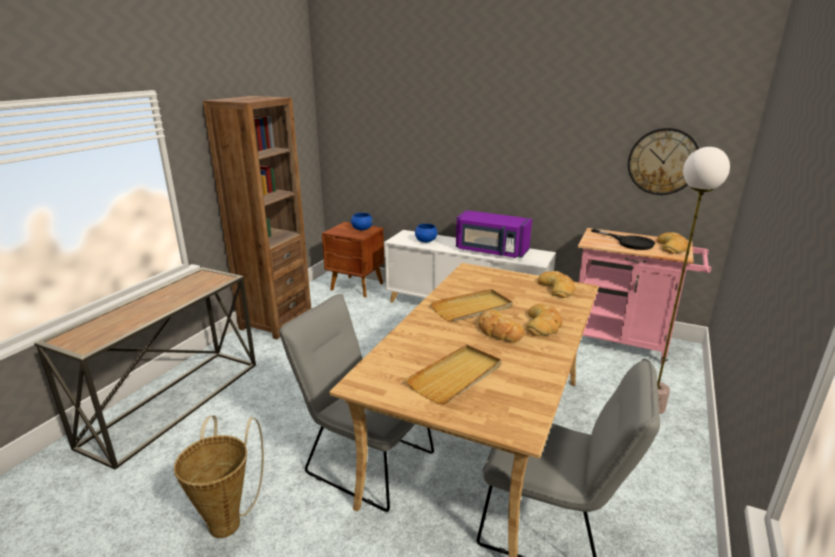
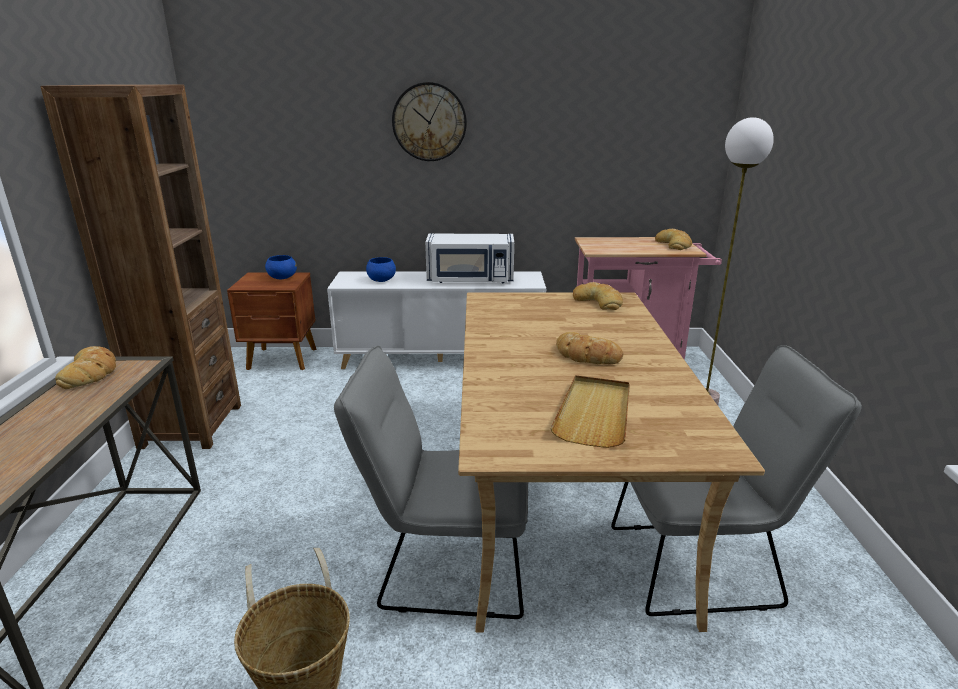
camera: 25 degrees left, 0 degrees up
beige tray [430,289,513,322] -> none
purple microwave [456,210,532,258] -> white microwave [425,234,514,283]
bread [526,304,562,336] -> bread moved to [55,346,116,389]
black frying pan [591,229,655,250] -> none
wall clock [628,128,699,195] -> wall clock moved to [392,82,467,161]

